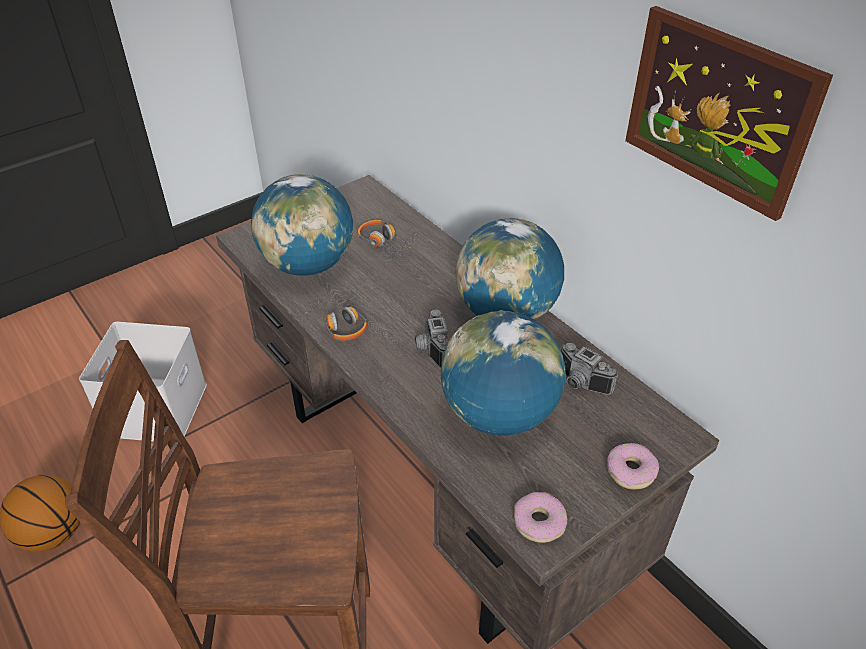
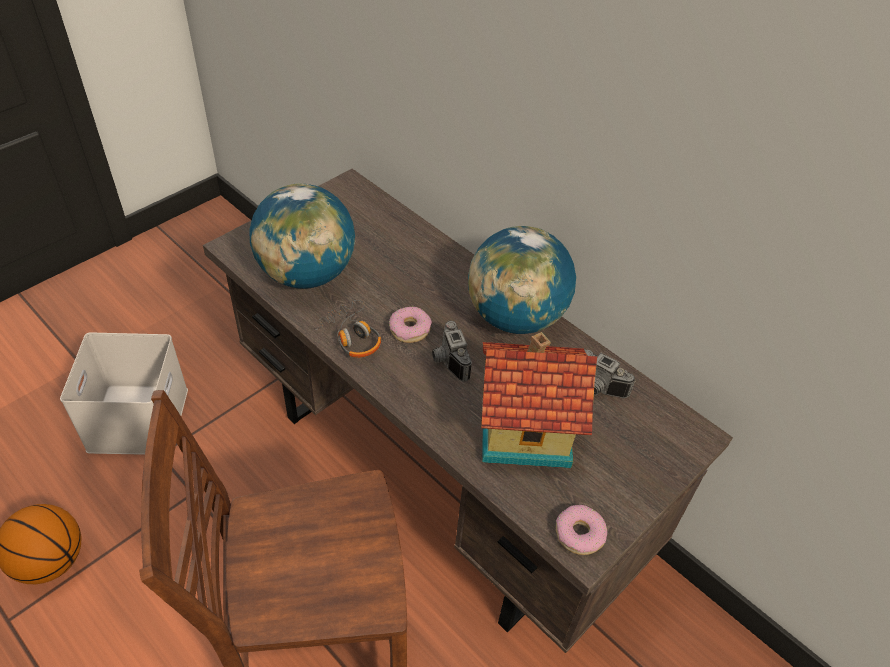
camera: 10 degrees left, 5 degrees up
headphones [358,220,416,261] -> none
globe [440,310,565,436] -> toy house [481,332,597,468]
donut [607,443,659,489] -> donut moved to [389,307,432,343]
picture [625,6,833,221] -> none

